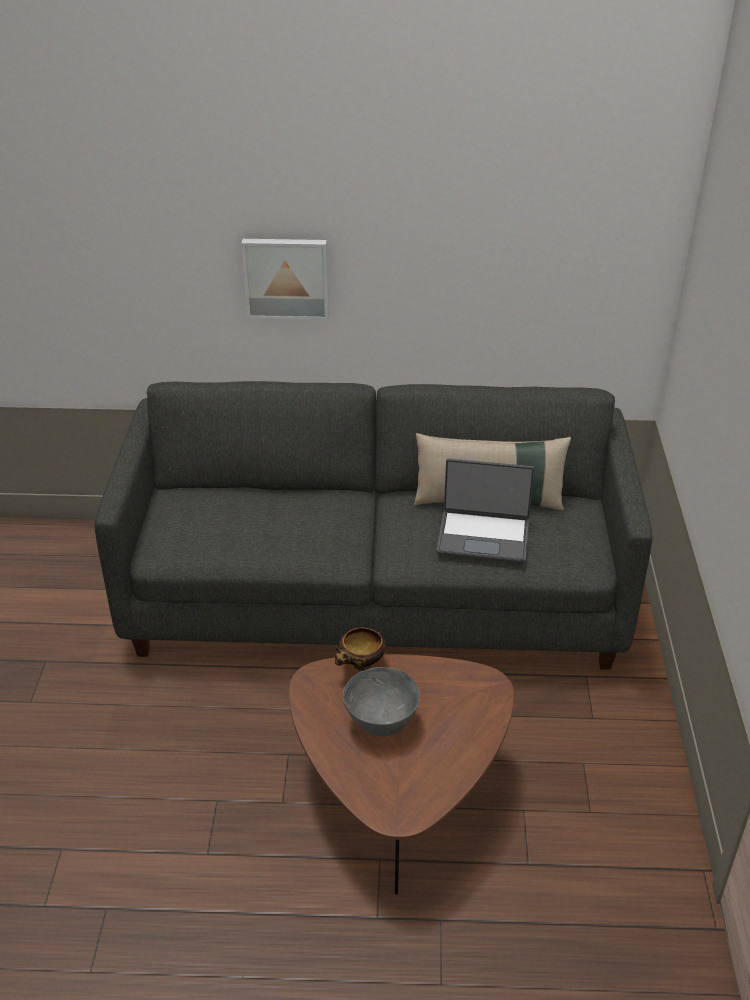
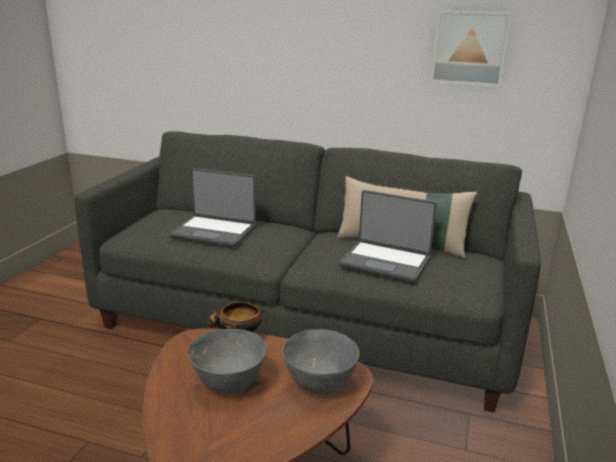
camera: 15 degrees right, 15 degrees down
picture [241,239,329,320] -> picture moved to [430,10,512,87]
none -> laptop [169,168,256,247]
none -> grey bowl [283,329,359,394]

